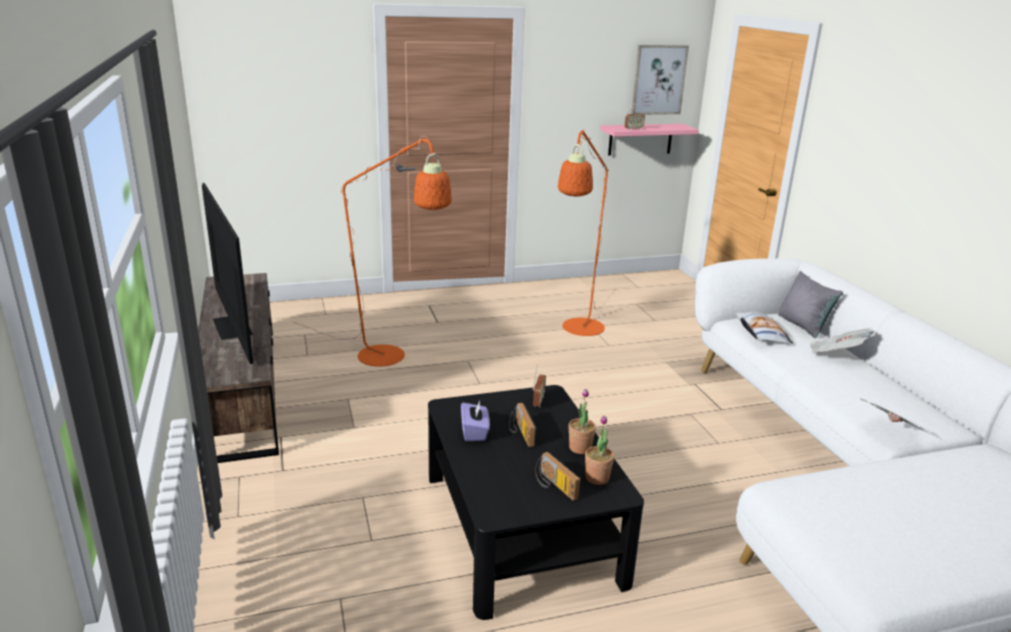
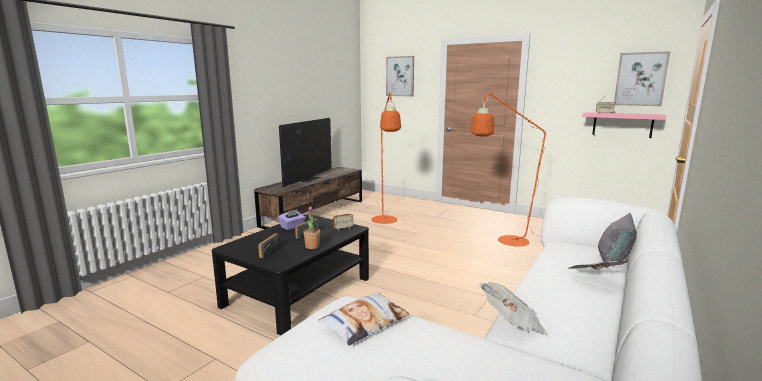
camera: 50 degrees right, 10 degrees down
potted plant [585,415,614,485] -> none
pillow [735,311,793,344] -> pillow moved to [318,292,409,345]
none -> picture [386,56,414,96]

